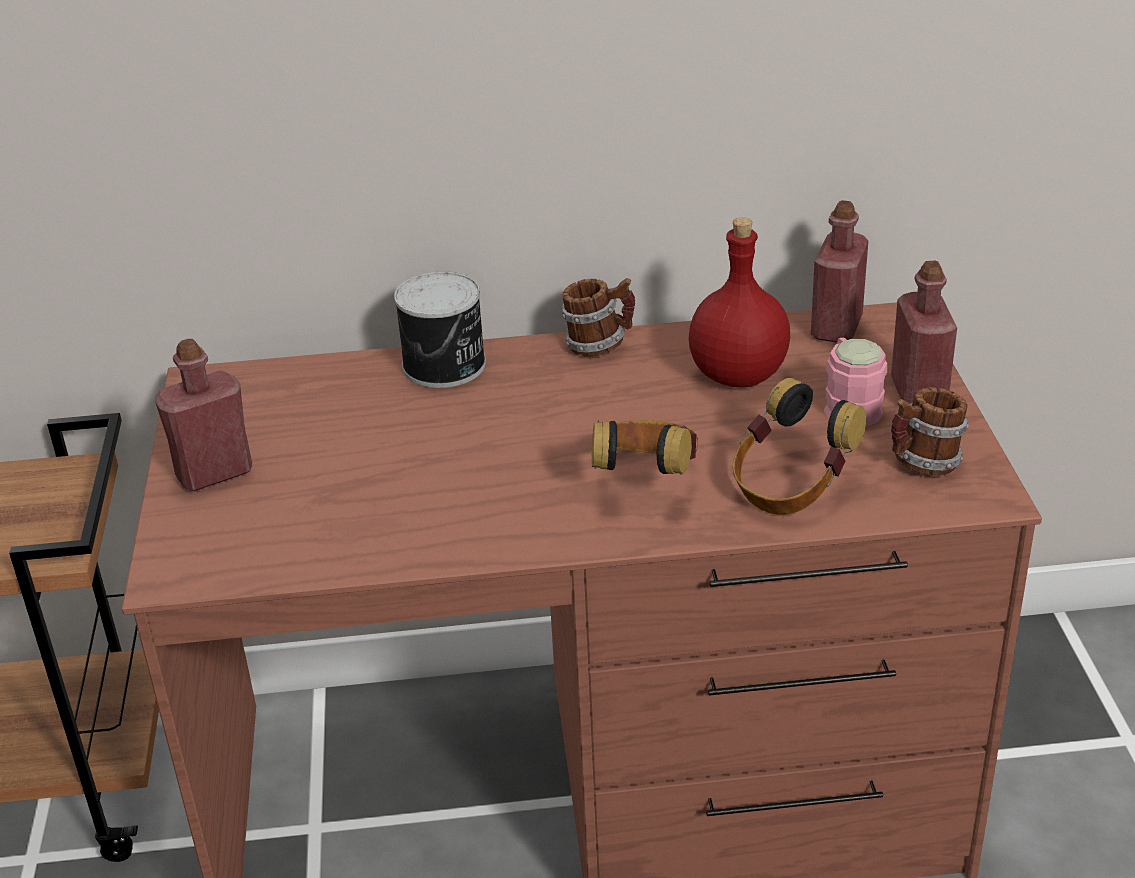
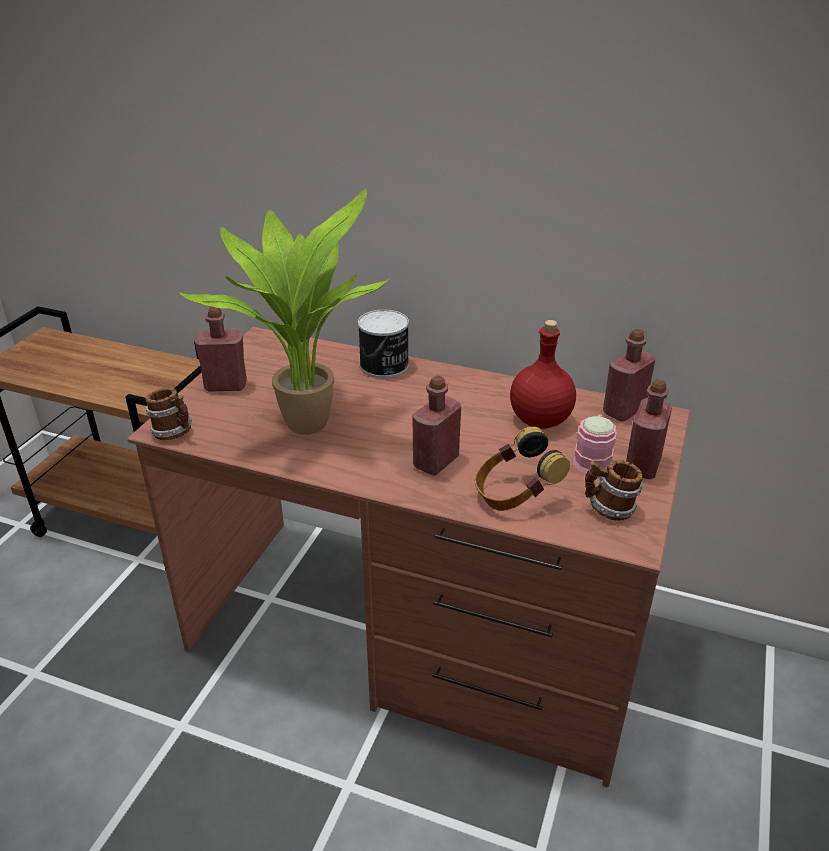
camera: 25 degrees right, 0 degrees up
mug [561,278,635,357] -> mug moved to [146,388,192,440]
headphones [592,420,698,475] -> red bottle [412,375,461,475]
none -> potted plant [179,189,390,435]

